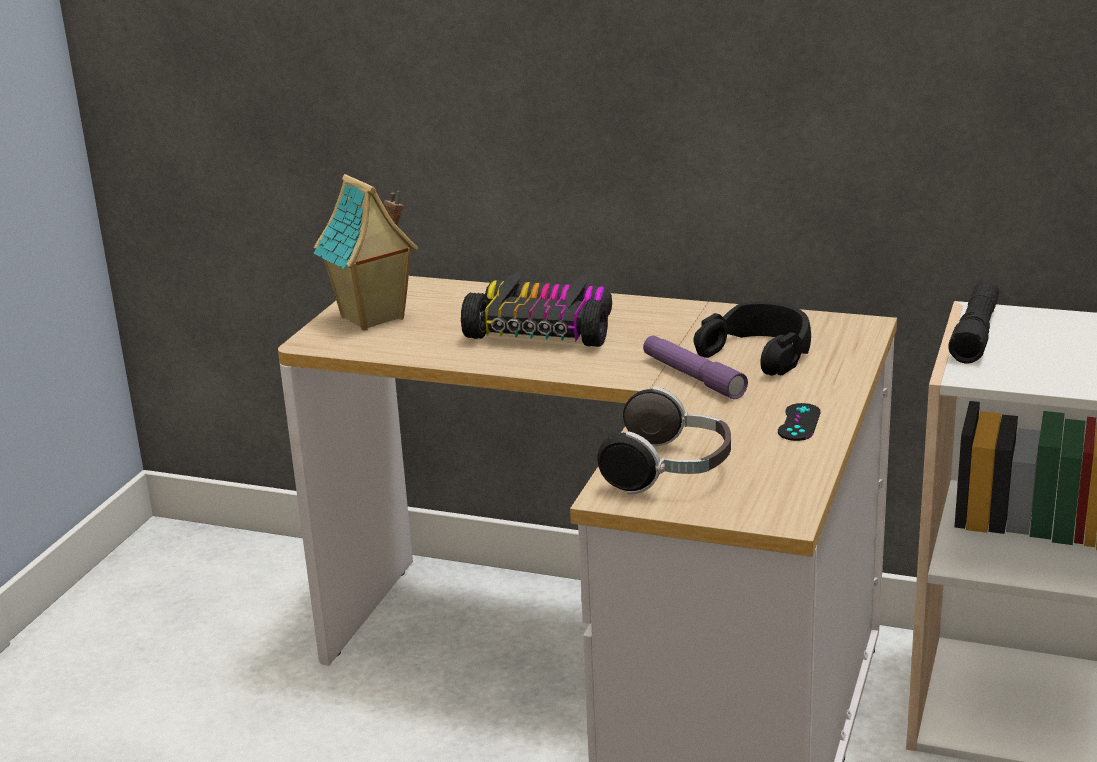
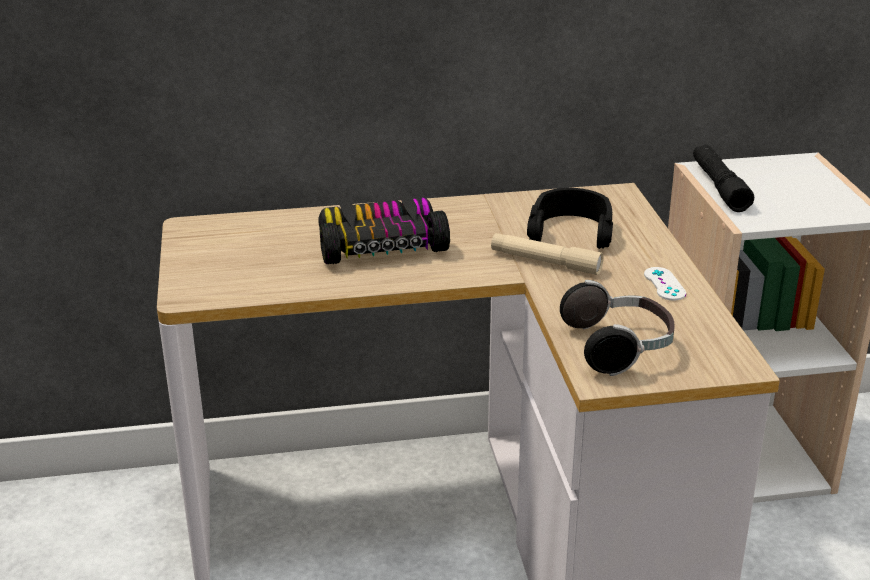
camera: 30 degrees left, 5 degrees up
toy house [314,174,419,331] -> none
purple flashlight [643,336,748,399] -> beige flashlight [491,233,604,275]
black game controller [778,403,821,441] -> white game controller [644,267,686,301]

